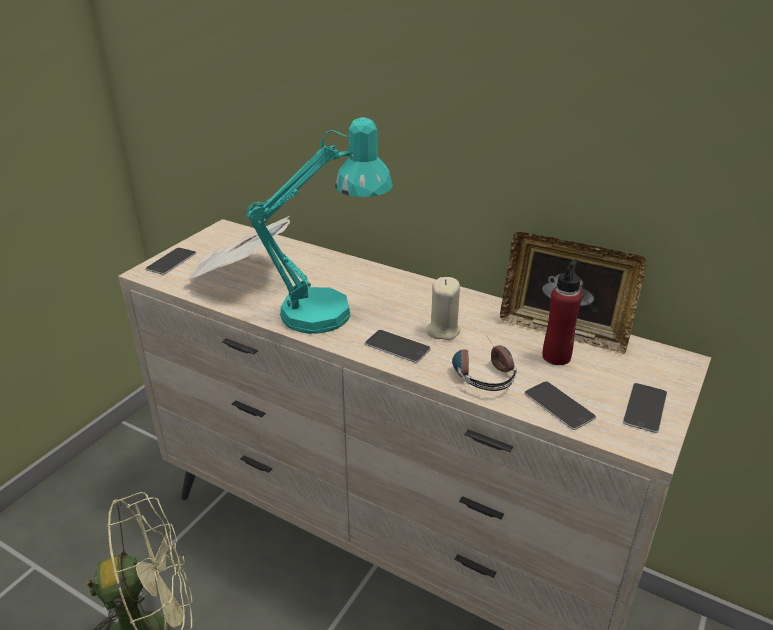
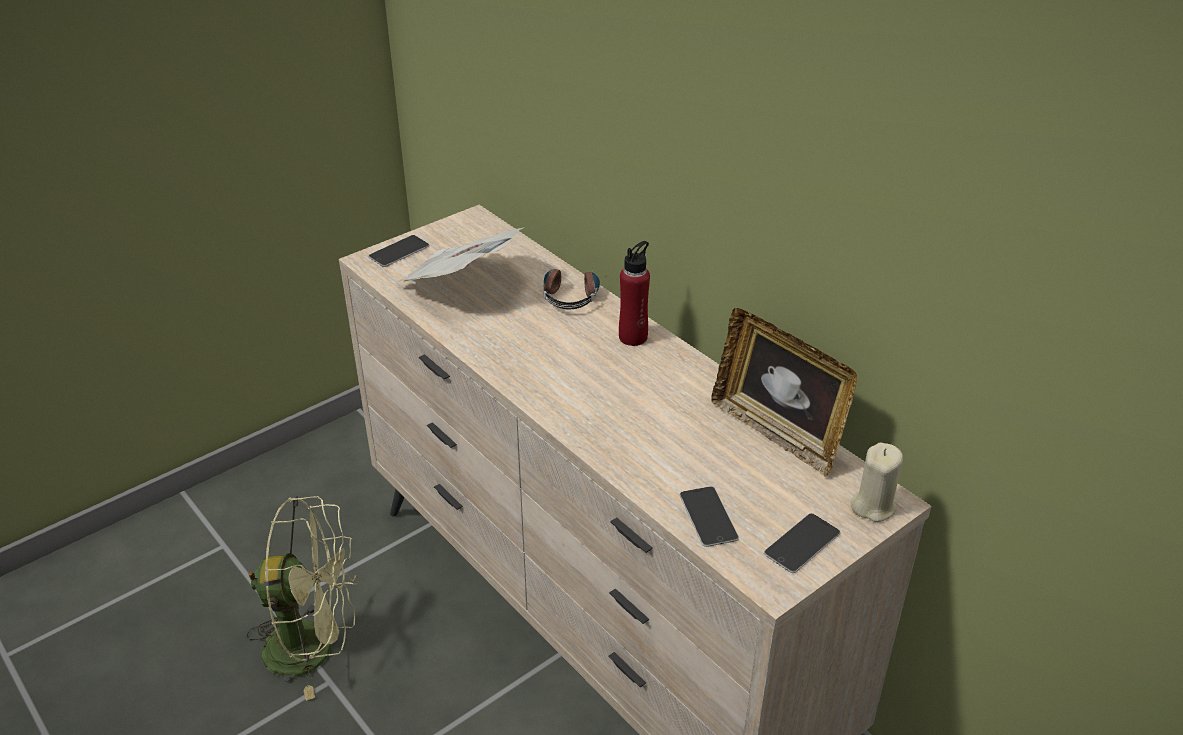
camera: 20 degrees right, 5 degrees up
turquoise table lamp [246,117,393,334] -> none
phone [365,330,431,363] -> none
beige candle [426,277,461,340] -> beige candle moved to [851,443,903,522]
headphones [452,335,517,391] -> headphones moved to [543,264,600,309]
red bottle [542,259,582,365] -> red bottle moved to [619,241,650,346]

